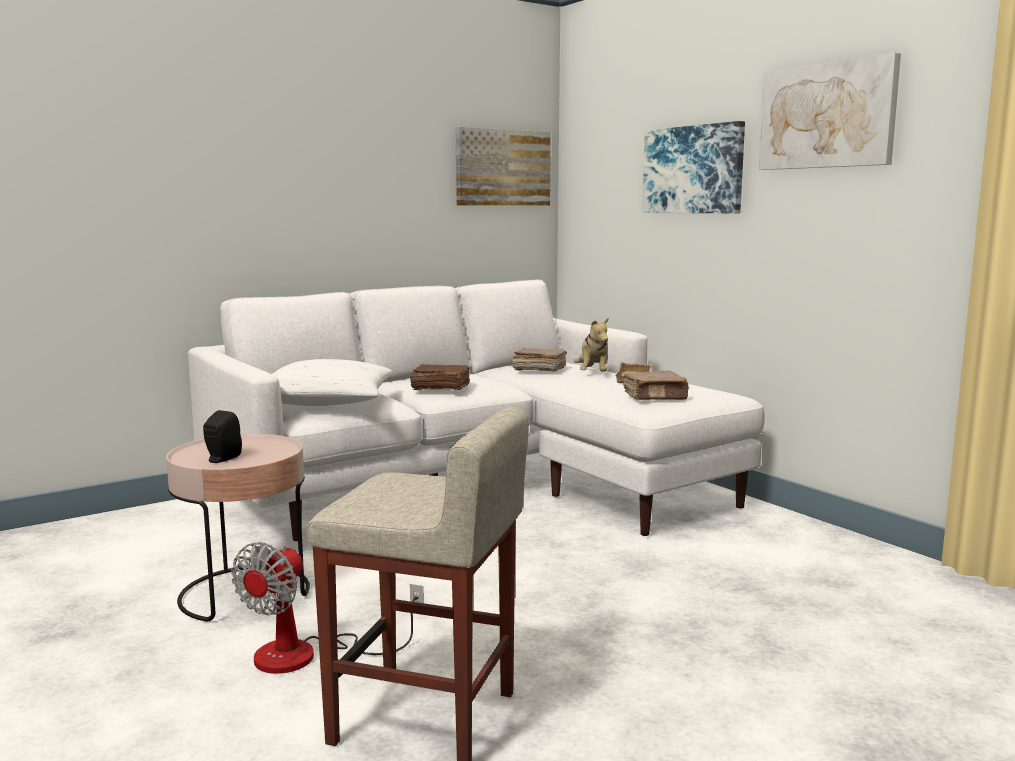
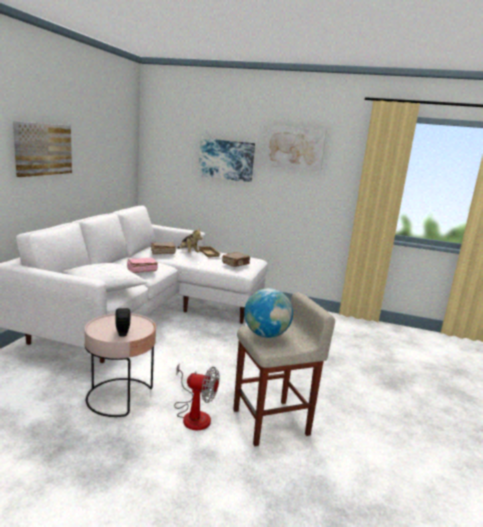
camera: 40 degrees left, 5 degrees up
fan [231,542,424,674] -> fan turned 60 degrees counterclockwise [174,364,220,431]
brown book [410,364,470,390] -> pink book [127,257,158,273]
picture [456,127,551,206] -> picture moved to [13,121,72,177]
none -> globe [244,288,293,338]

